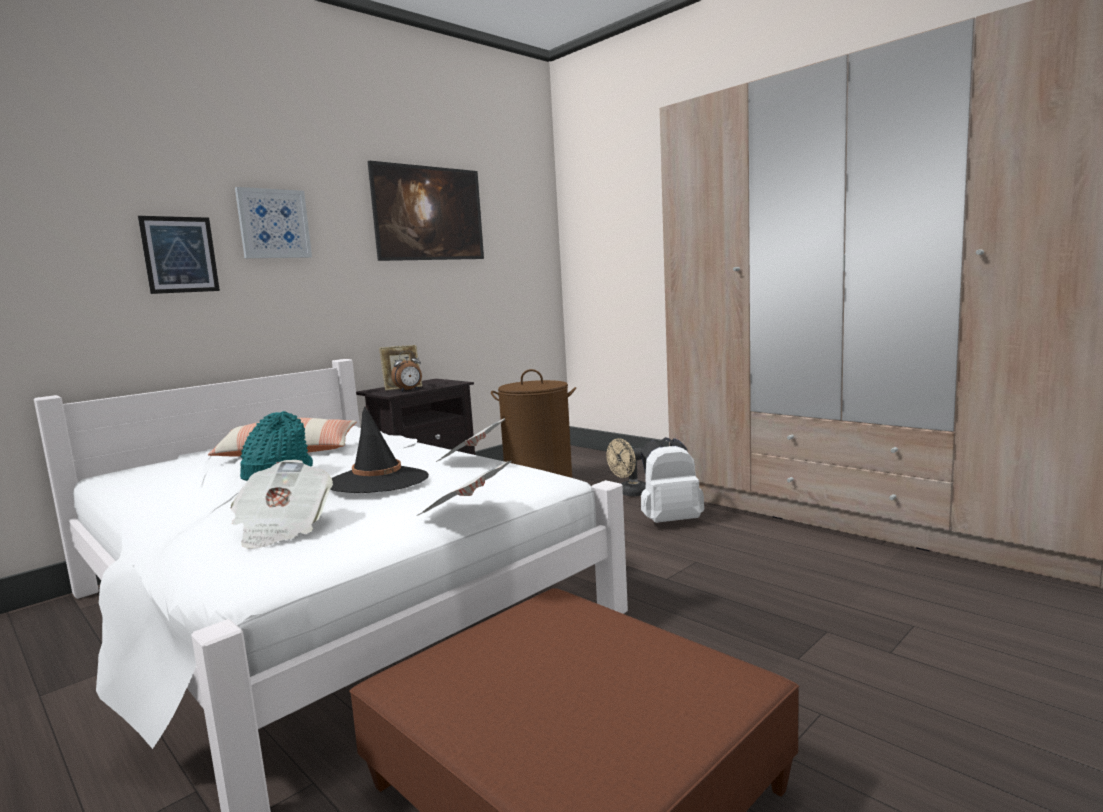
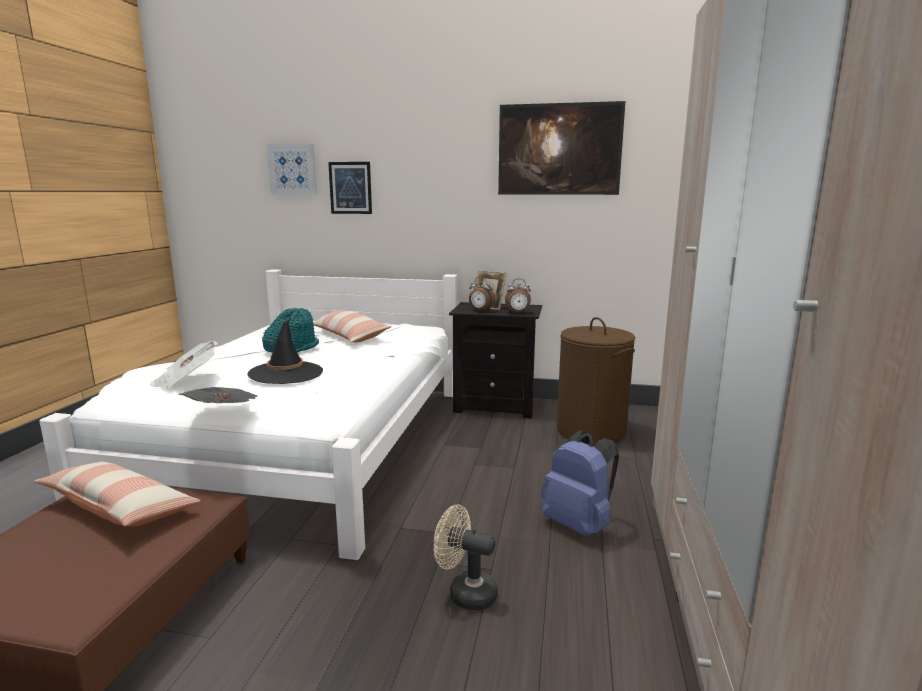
camera: 55 degrees right, 5 degrees up
picture [235,187,312,258] -> picture moved to [266,144,317,195]
newspaper [436,417,506,462] -> none
beige fan [607,438,646,496] -> beige fan moved to [434,505,498,611]
white backpack [641,437,704,523] -> blue backpack [541,431,619,536]
none -> pillow [34,461,201,527]
none -> alarm clock [505,279,531,313]

